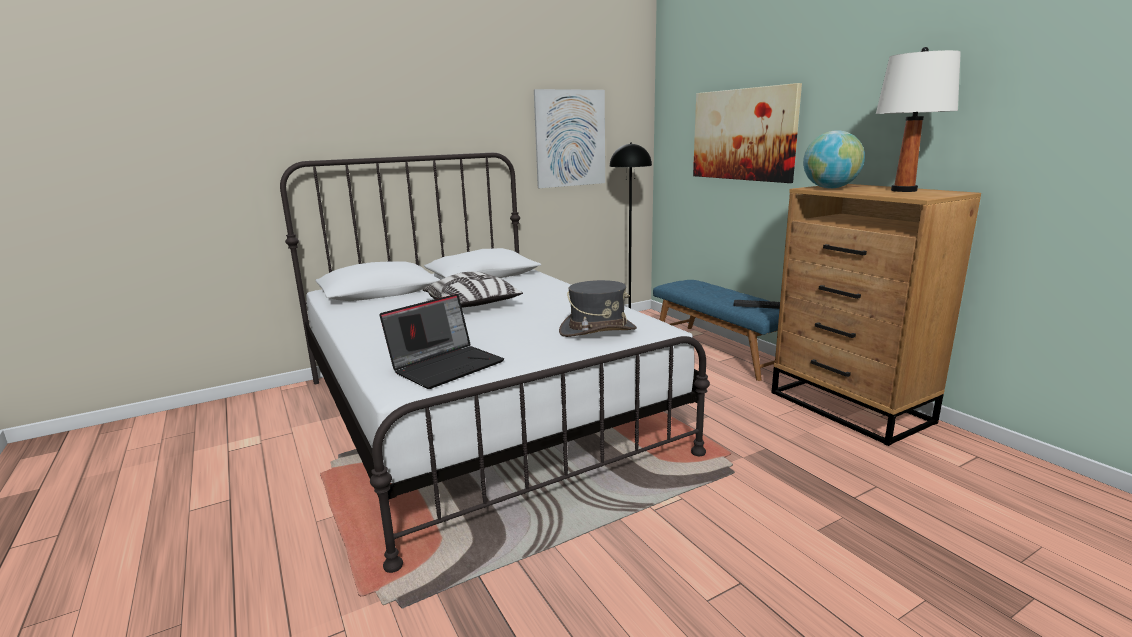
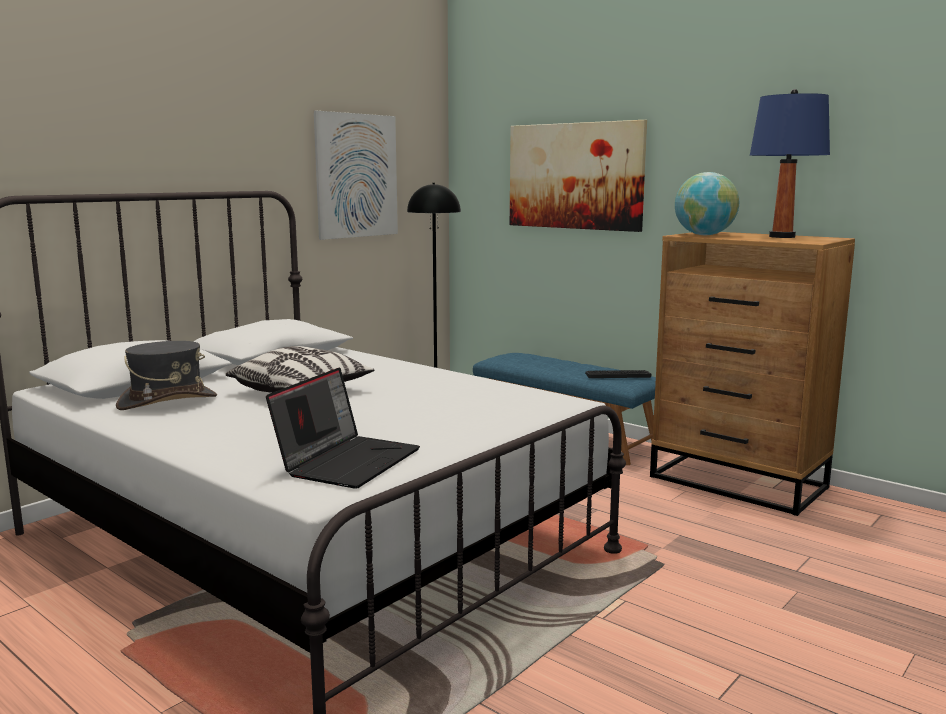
camera: 20 degrees left, 5 degrees down
grey hat [559,280,637,337] -> grey hat moved to [116,341,217,410]
white table lamp [876,47,961,192] -> blue table lamp [750,89,830,238]

